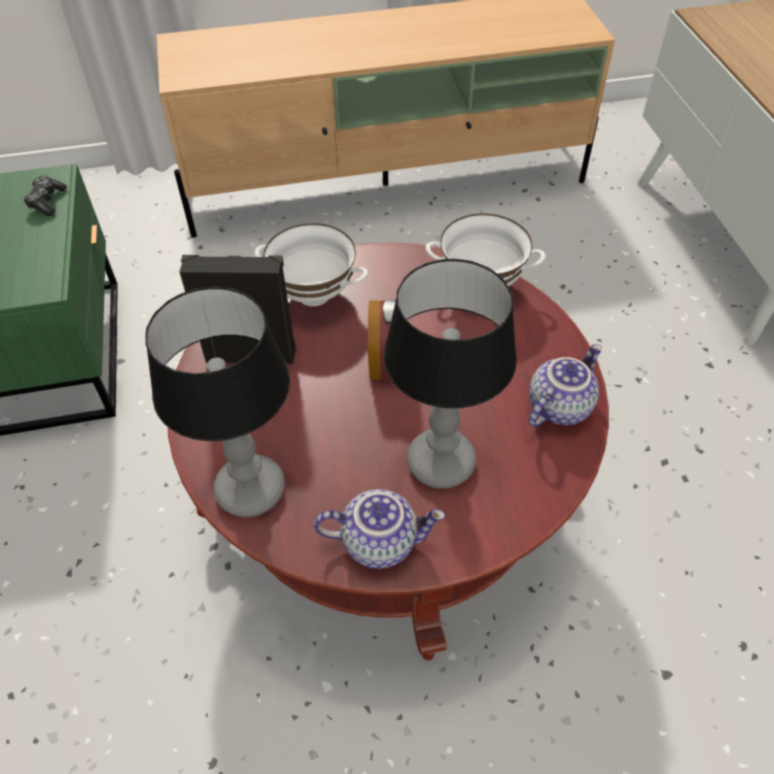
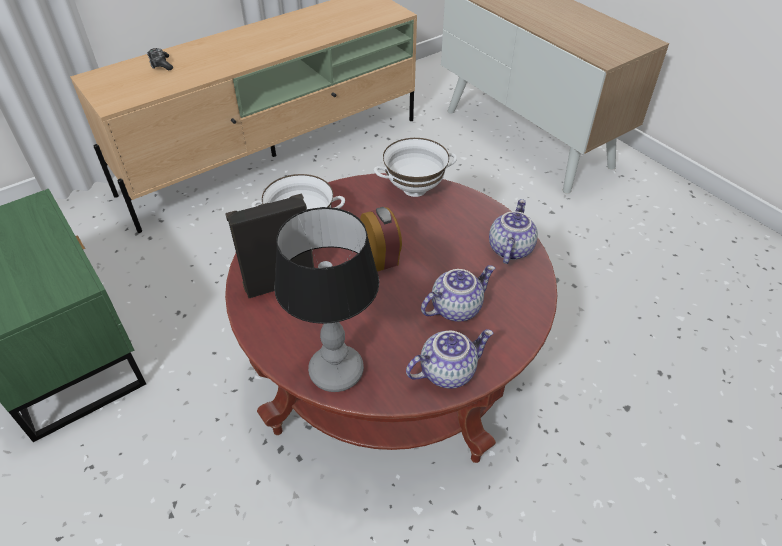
camera: 25 degrees left, 5 degrees down
game controller [23,176,67,216] -> game controller moved to [147,48,173,70]
table lamp [383,259,517,489] -> teapot [421,265,495,322]

